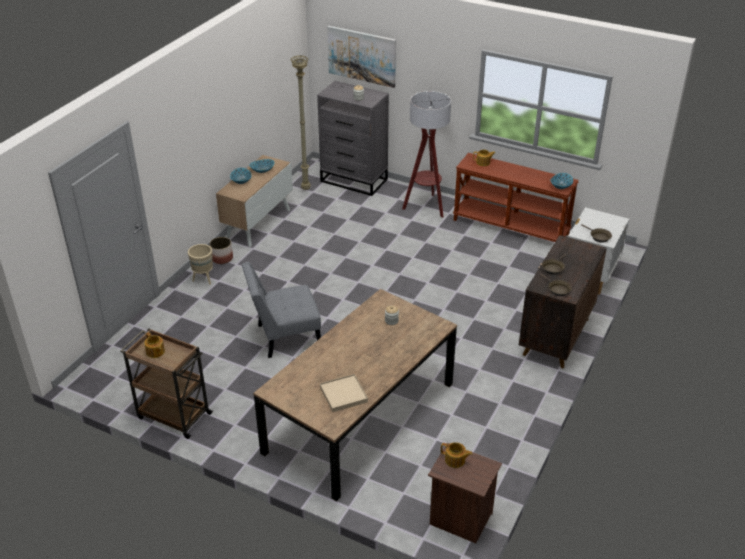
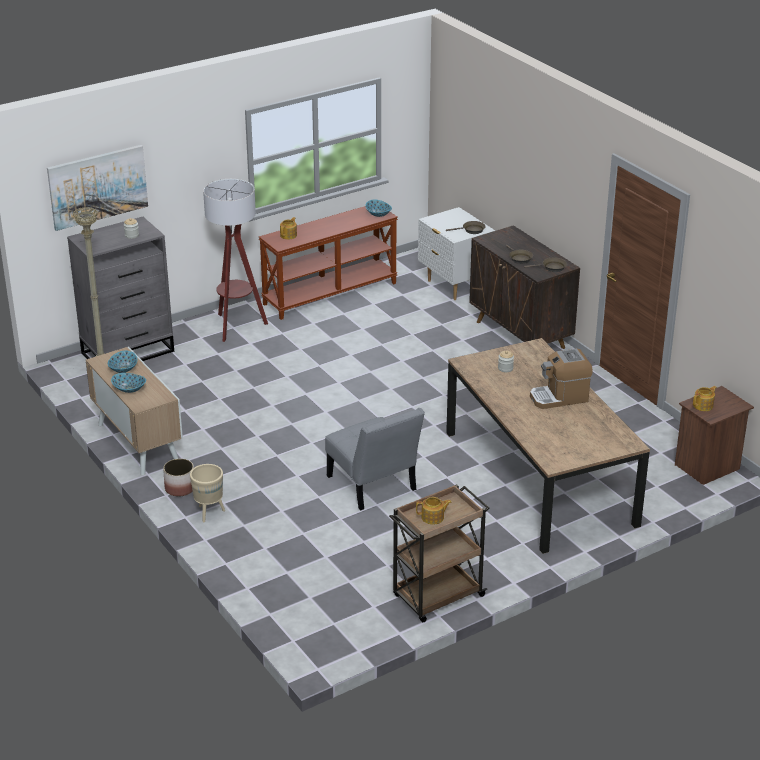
camera: 60 degrees left, 5 degrees down
grey chair [242,262,321,358] -> grey chair turned 45 degrees counterclockwise [325,408,425,510]
beige tray [320,374,368,412] -> none
none -> coffee machine [530,348,593,409]

